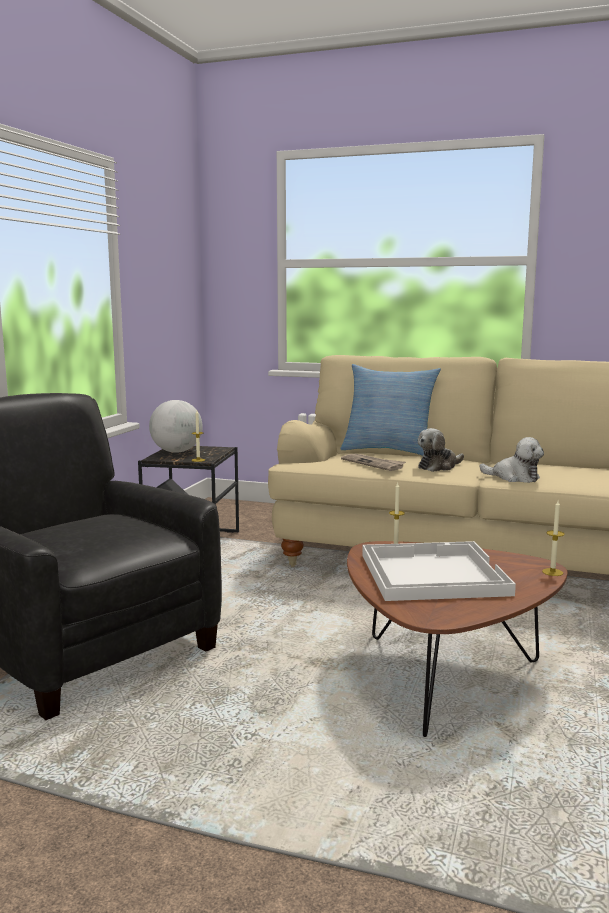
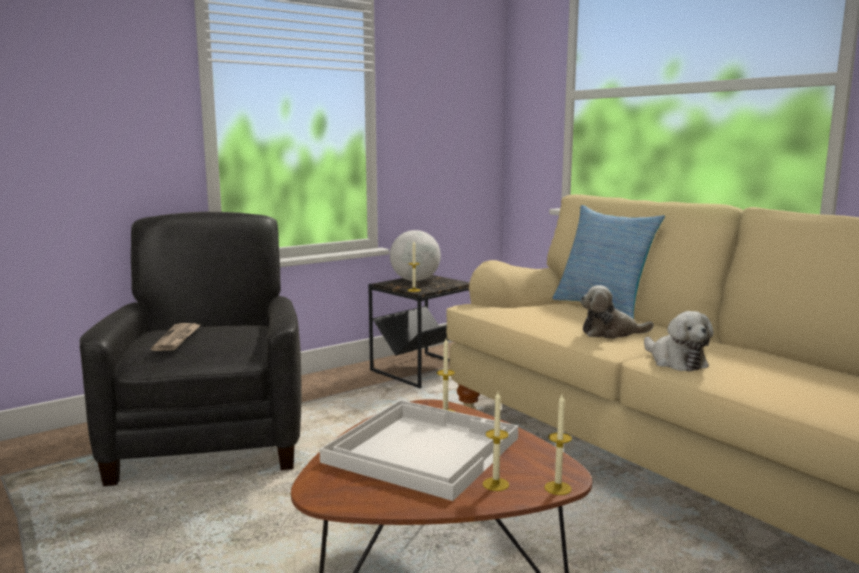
camera: 35 degrees right, 0 degrees up
newspaper [341,454,406,471] -> newspaper moved to [151,323,201,351]
none -> candle [483,392,509,491]

